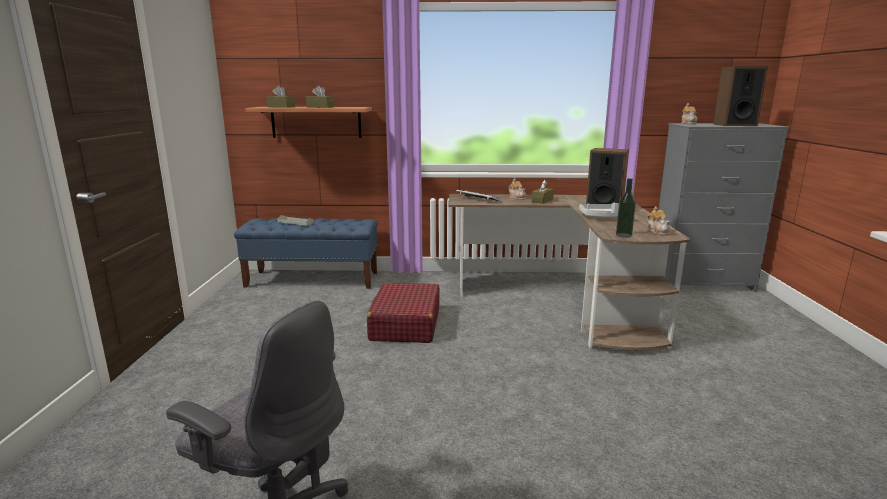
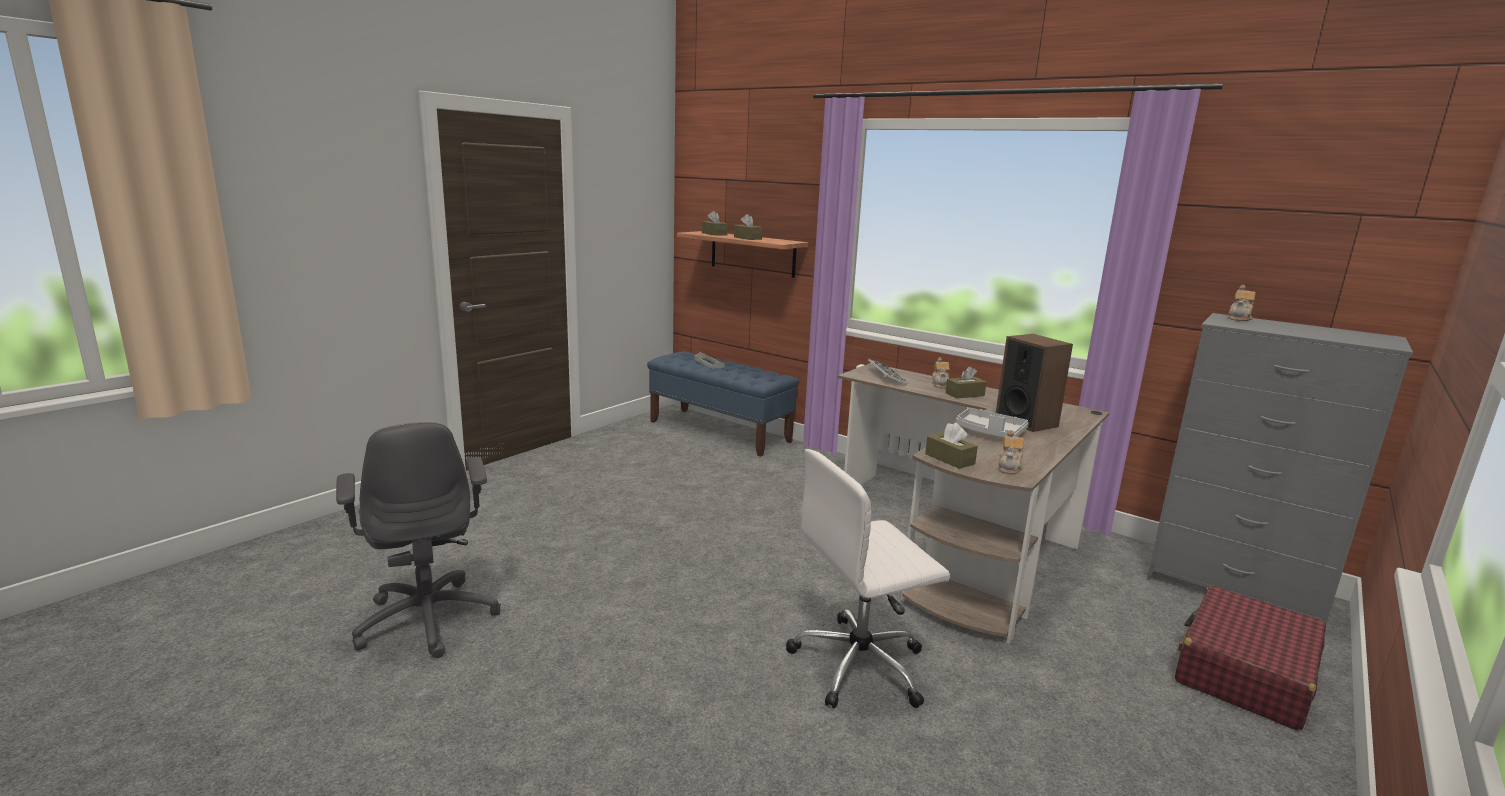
camera: 35 degrees right, 0 degrees up
red suitcase [367,283,440,343] -> red suitcase moved to [1175,586,1326,731]
bottle [616,178,636,238] -> brown tissue box [925,422,978,469]
speaker [713,67,768,126] -> none
none -> white office chair [786,449,950,709]

